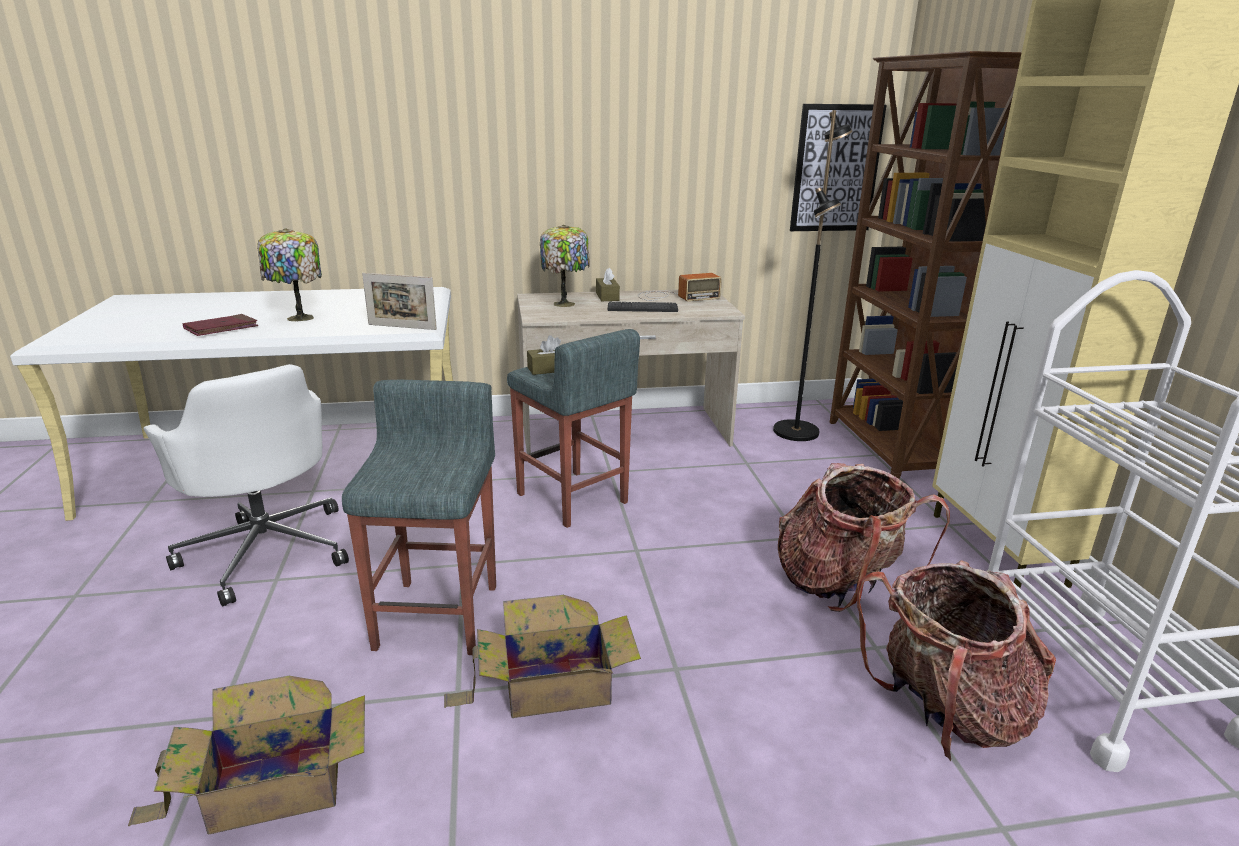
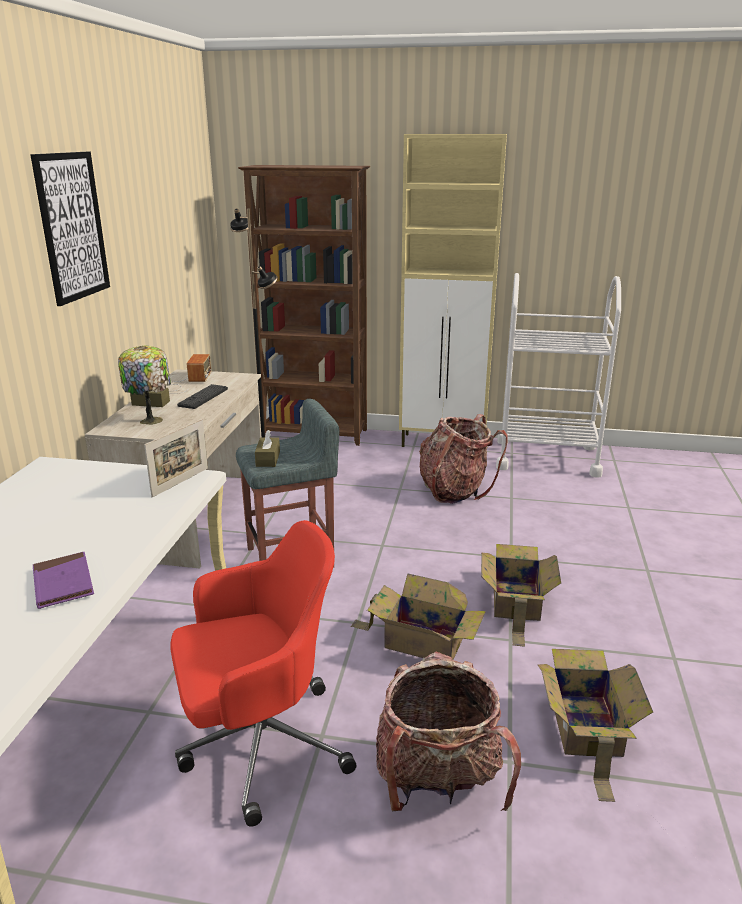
camera: 70 degrees left, 0 degrees up
white office chair [144,364,349,607] -> red office chair [170,520,356,827]
red book [183,314,258,336] -> purple book [33,552,94,609]
table lamp [257,228,322,321] -> none
grey stool [342,380,496,655] -> cardboard box [351,573,486,660]
picture [790,104,886,231] -> picture moved to [30,152,110,306]
backpack [857,560,1056,762] -> backpack moved to [376,652,521,812]

